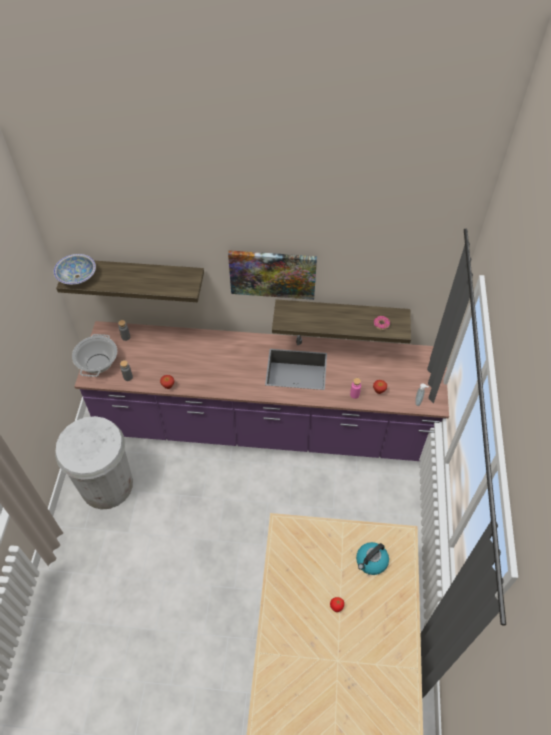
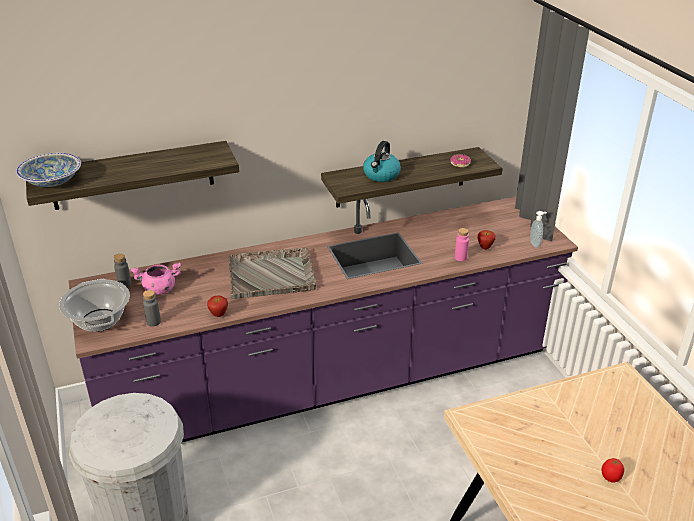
camera: 25 degrees left, 20 degrees down
picture [228,250,317,300] -> none
kettle [356,542,389,575] -> kettle moved to [363,141,401,182]
none -> pink cooking pot [131,263,181,295]
none -> grey tray [228,247,316,299]

